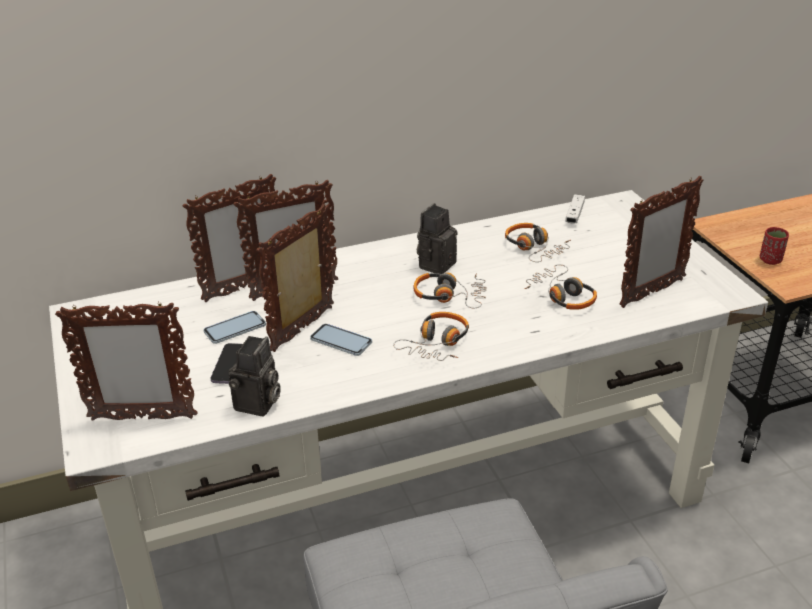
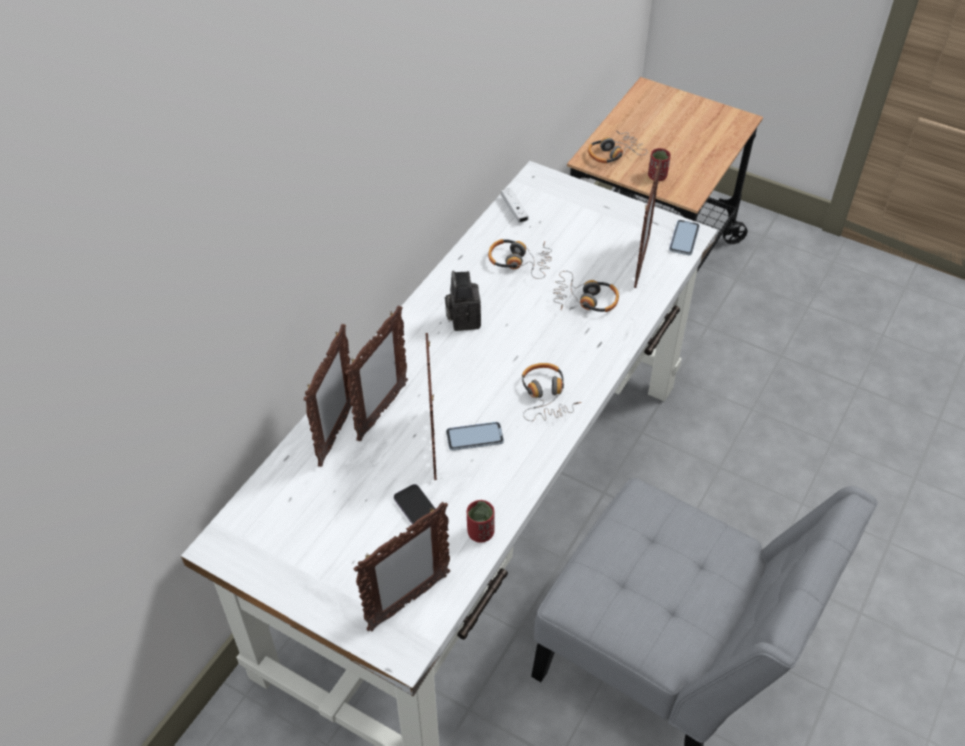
camera: 40 degrees left, 15 degrees up
phone [204,311,266,344] -> phone moved to [669,220,700,255]
camera [229,336,281,416] -> red cup [467,500,495,543]
headphones [413,272,487,308] -> headphones moved to [588,130,648,163]

